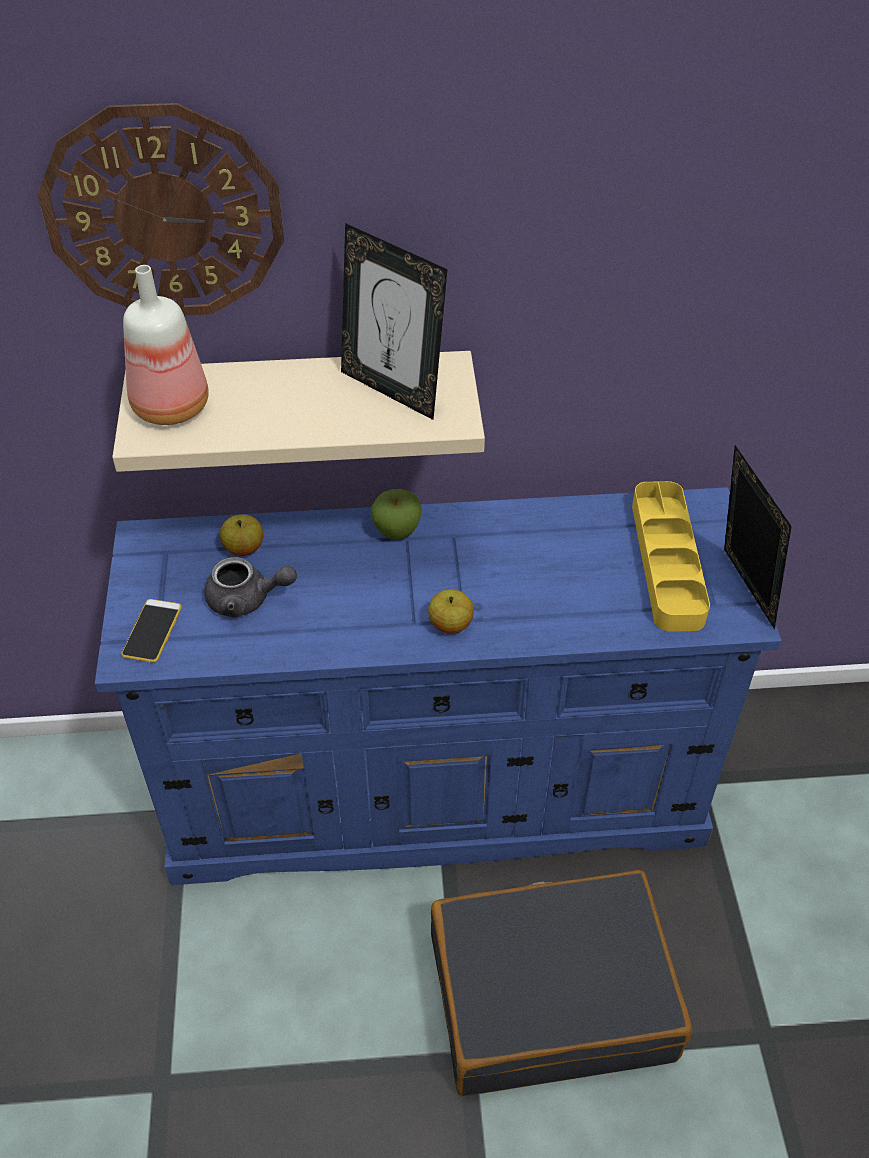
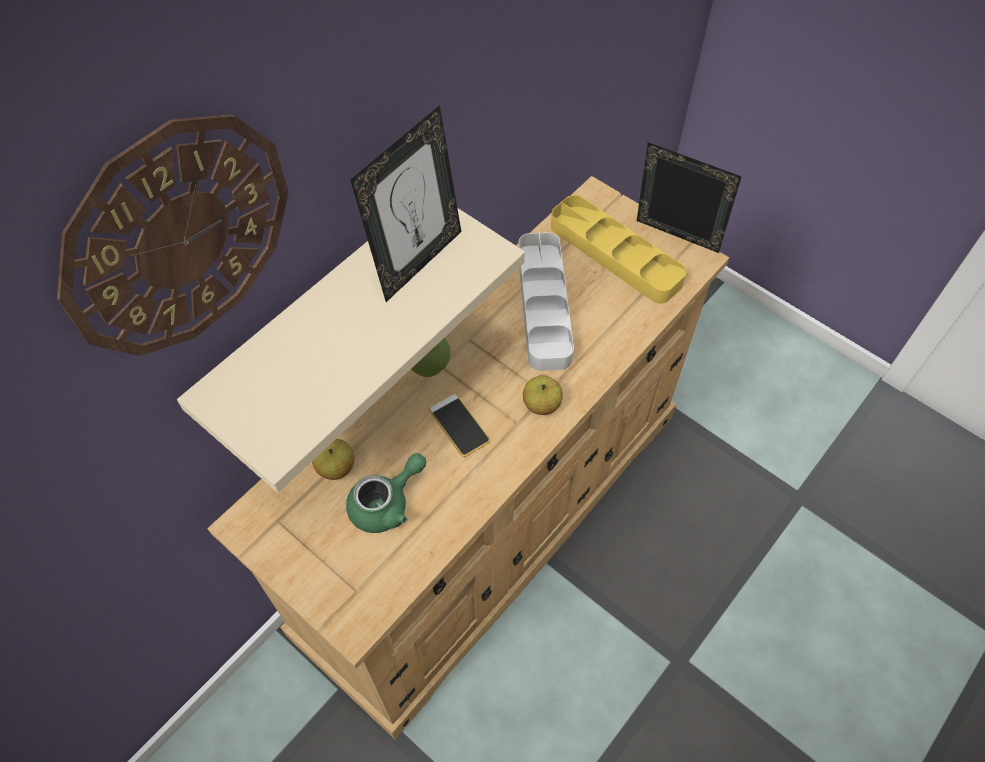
camera: 45 degrees left, 10 degrees up
blue dresser [95,487,782,885] -> beige dresser [207,176,729,739]
phone [121,599,182,663] -> phone moved to [429,394,490,457]
bottle [123,265,209,425] -> none
grey teapot [205,557,297,618] -> green teapot [346,453,426,533]
picture frame [341,223,447,420] -> picture frame turned 45 degrees counterclockwise [350,105,461,302]
black suitcase [431,870,692,1096] -> none
none -> grey tray [518,232,574,371]

